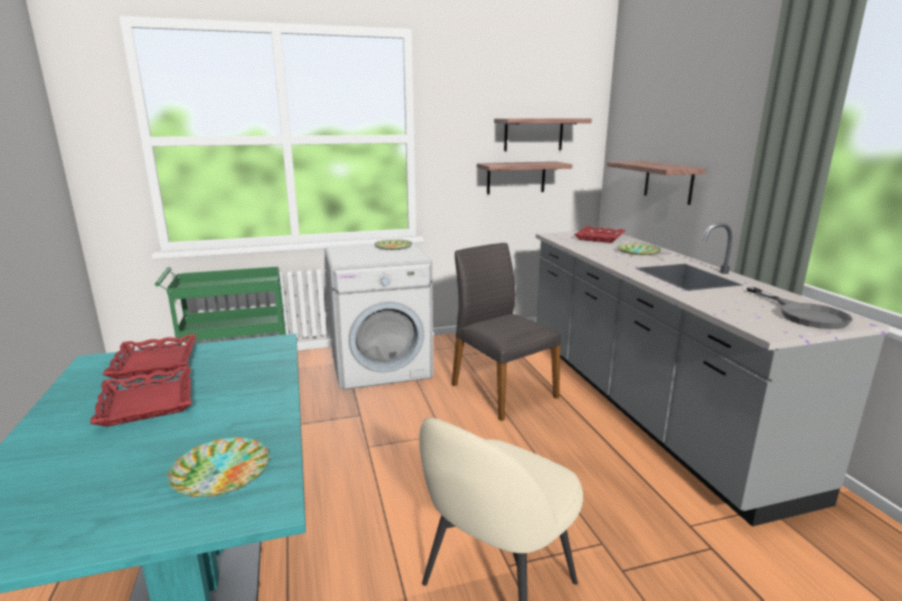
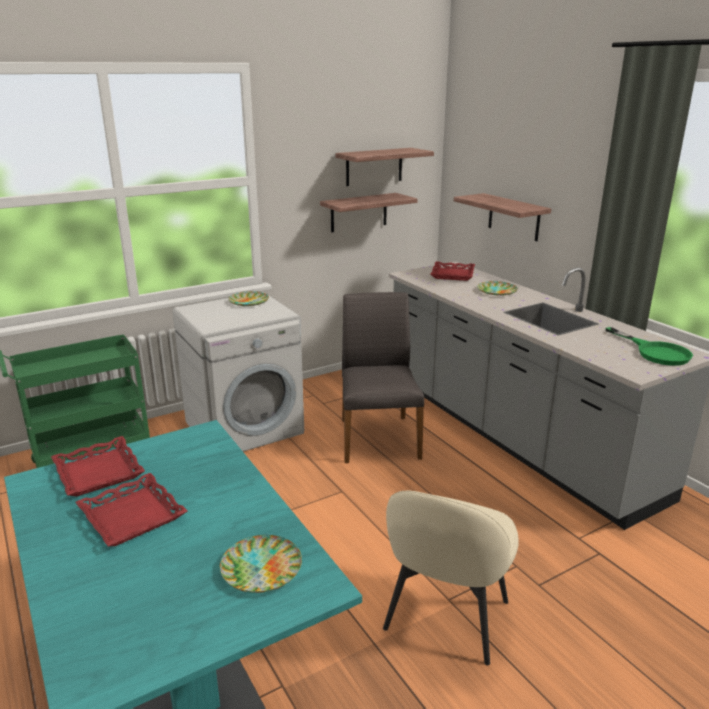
camera: 15 degrees left, 5 degrees up
grey chair [452,243,561,421] -> grey chair turned 45 degrees clockwise [342,292,424,463]
grey frying pan [747,287,853,329] -> green frying pan [605,327,693,366]

